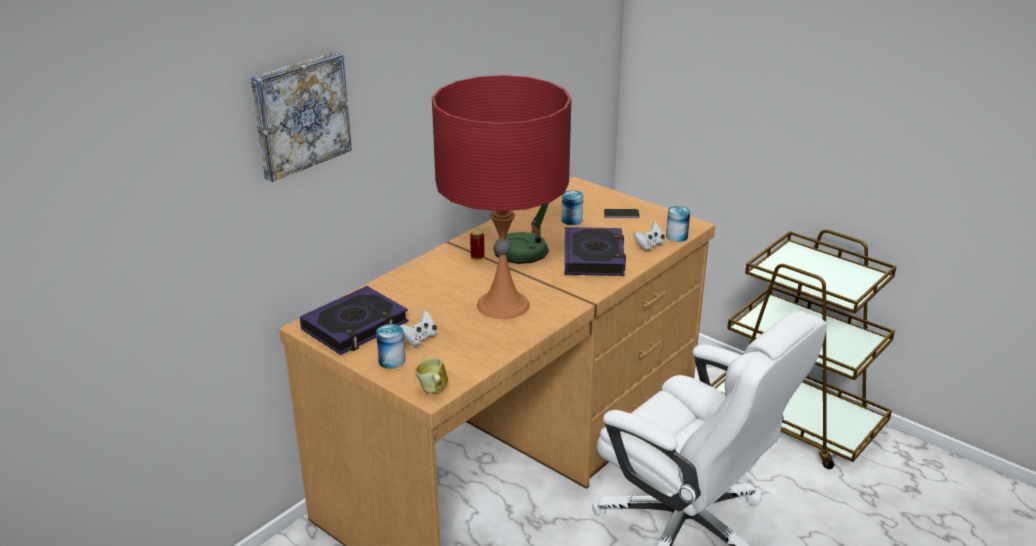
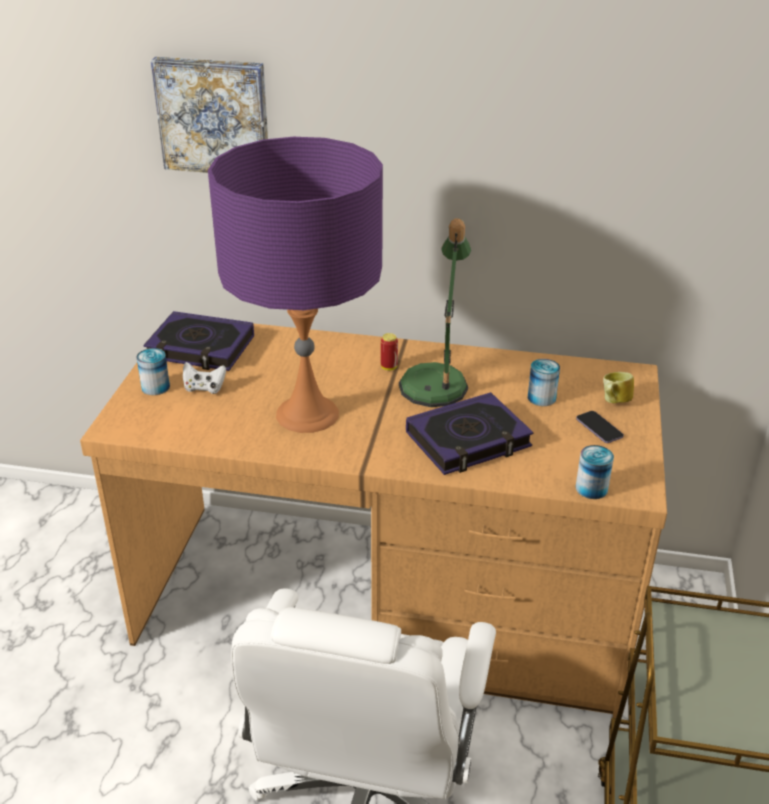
camera: 60 degrees right, 5 degrees up
mug [415,358,448,393] -> mug moved to [603,372,634,403]
red table lamp [432,75,571,319] -> purple table lamp [208,137,383,433]
white game controller [633,222,665,251] -> none

